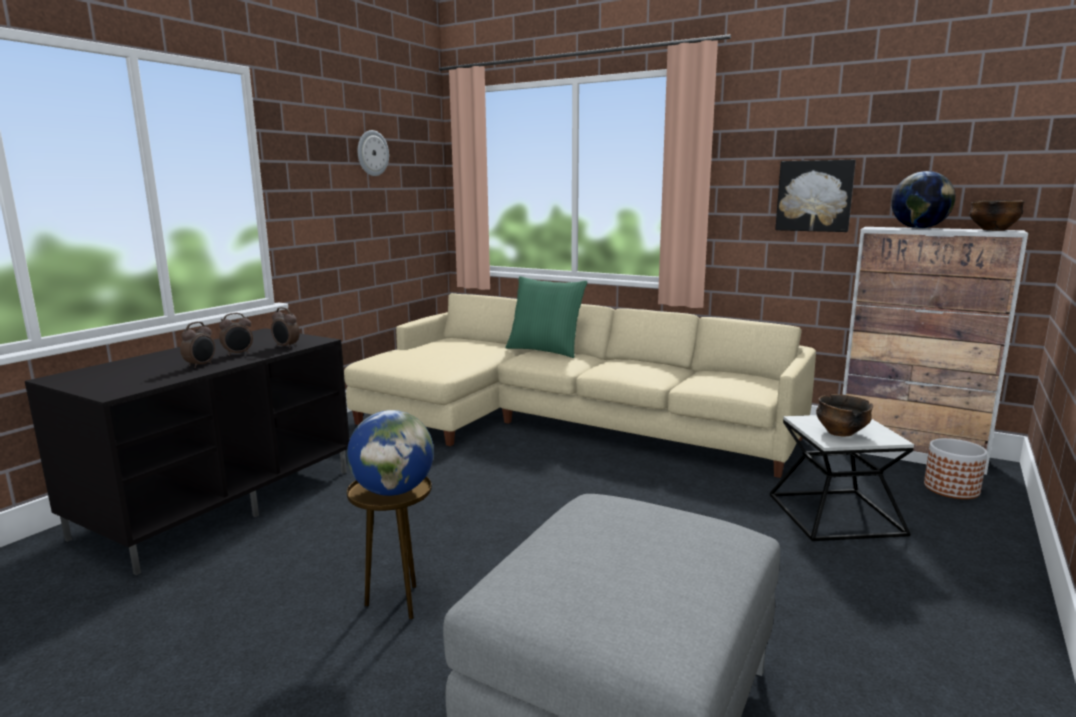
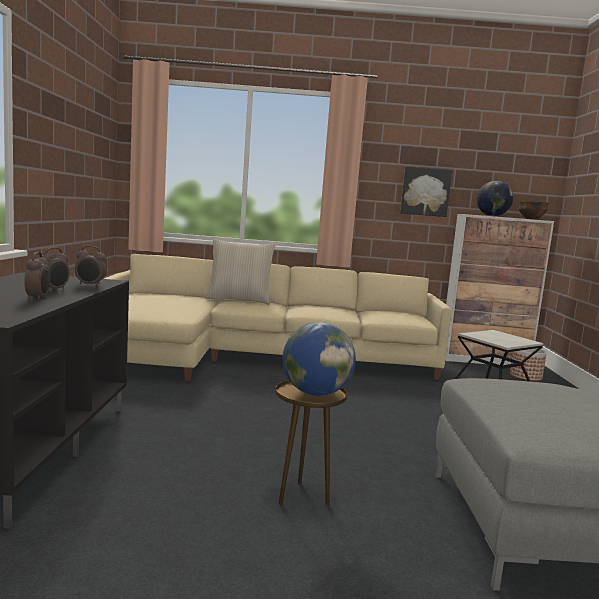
camera: 30 degrees left, 5 degrees down
wall clock [358,130,389,176] -> none
green pillow [506,276,588,358] -> beige pillow [205,239,276,305]
bowl [816,394,873,437] -> none

